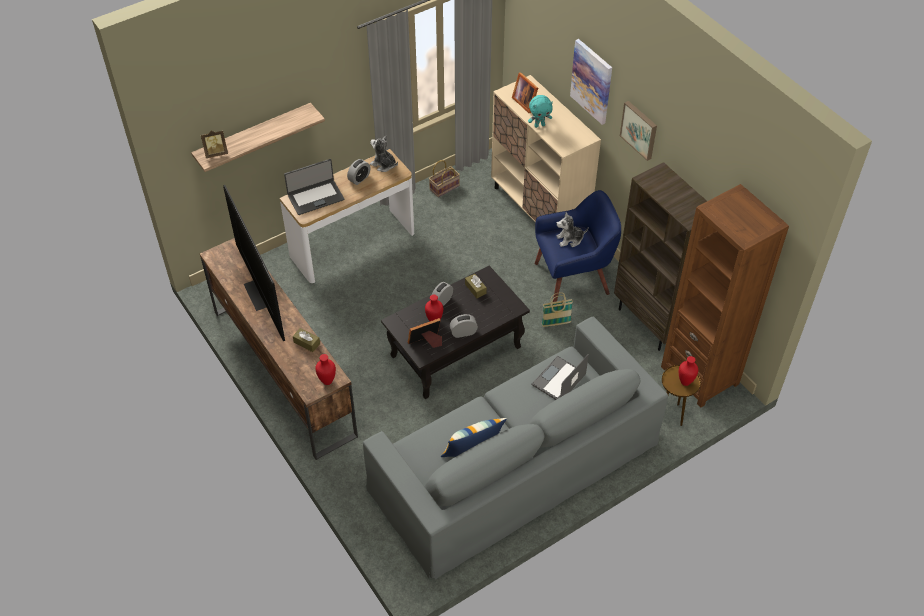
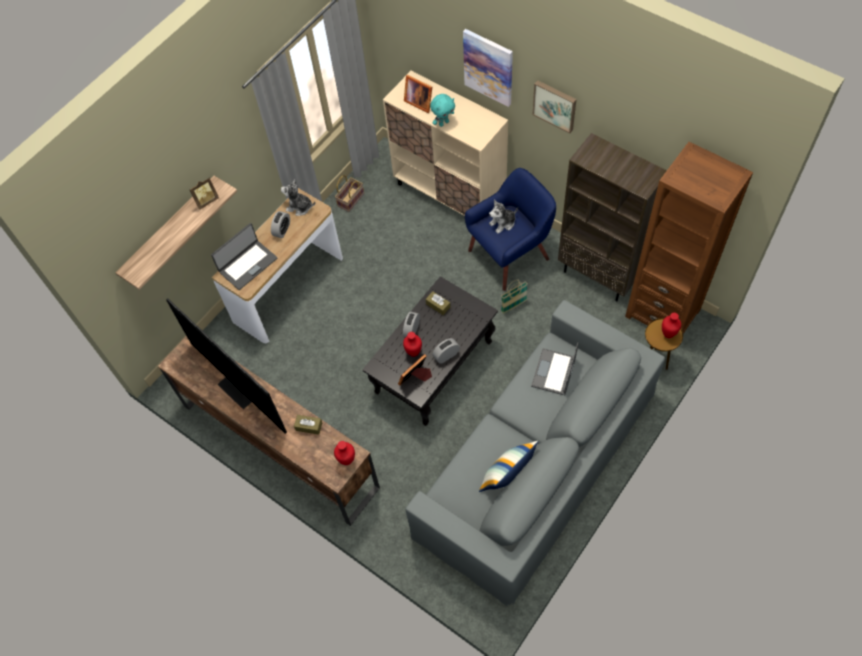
camera: 15 degrees left, 10 degrees up
picture frame [201,131,228,158] -> picture frame moved to [189,178,219,210]

